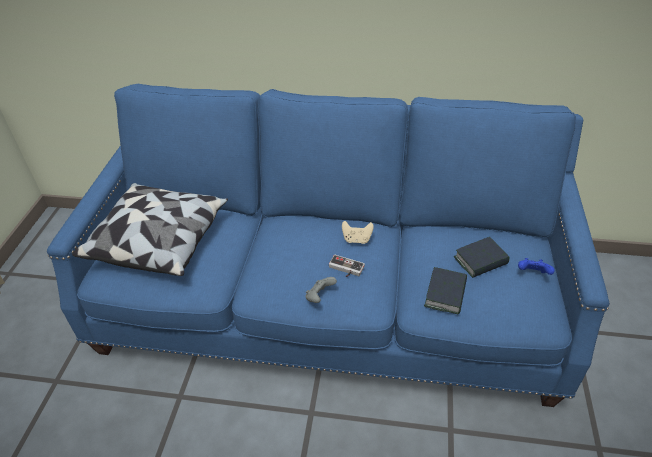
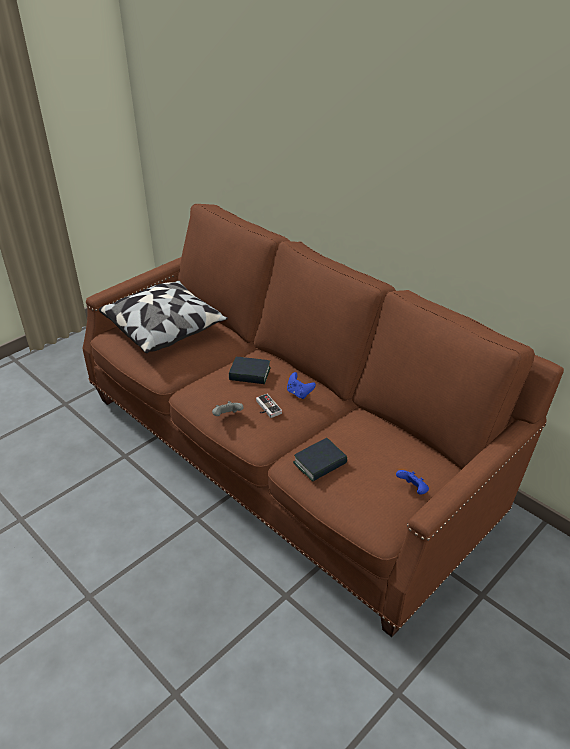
camera: 35 degrees right, 5 degrees down
blue sofa [47,84,610,407] -> brown sofa [82,204,564,637]
beige game controller [342,221,374,244] -> blue game controller [287,372,316,399]
book [454,237,510,278] -> book moved to [229,357,271,384]

